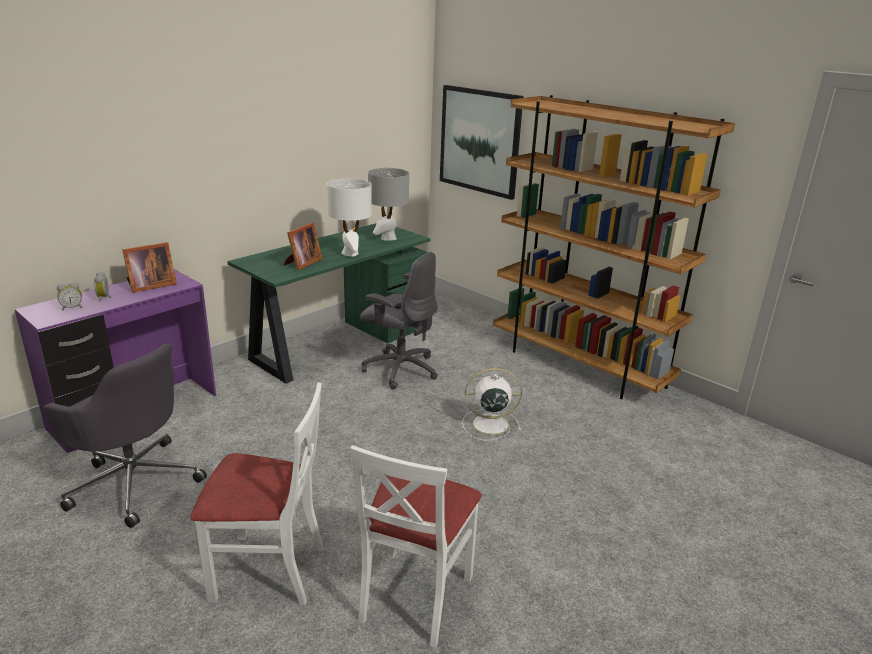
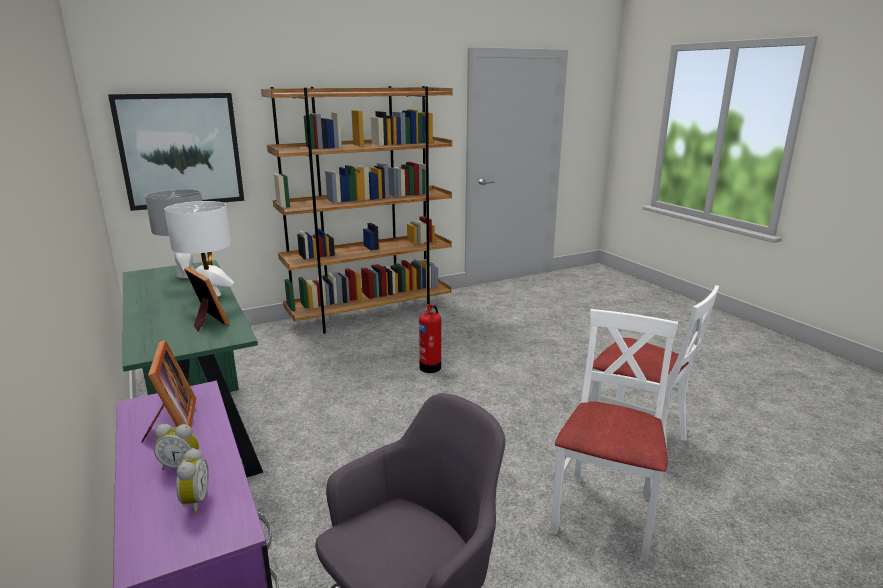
camera: 70 degrees left, 5 degrees down
grey office chair [360,252,438,390] -> none
white fan [462,368,522,441] -> fire extinguisher [419,304,441,373]

